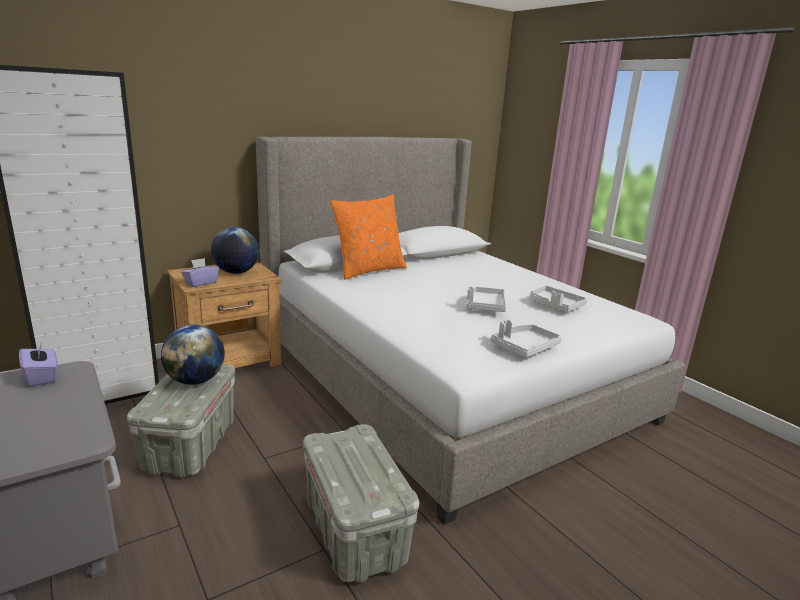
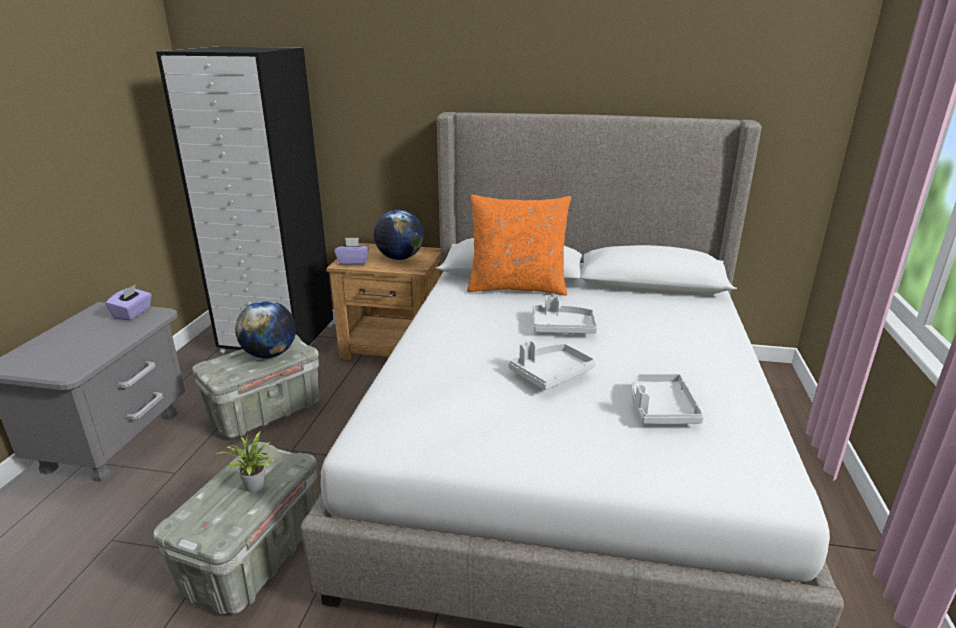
camera: 45 degrees right, 5 degrees up
grey tray [491,319,562,357] -> grey tray moved to [533,295,597,333]
none -> potted plant [216,431,273,492]

